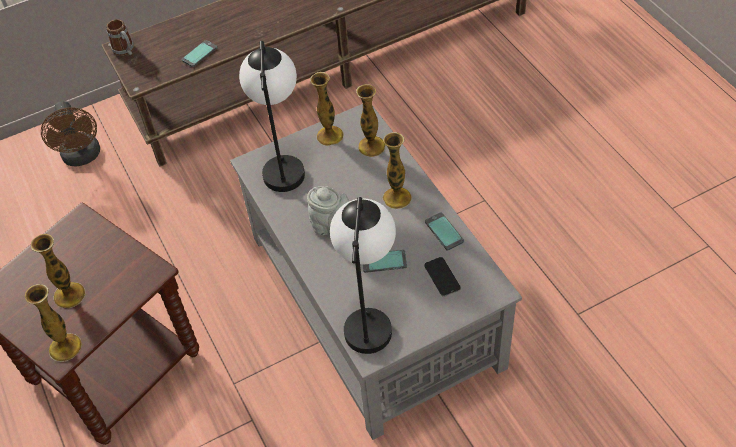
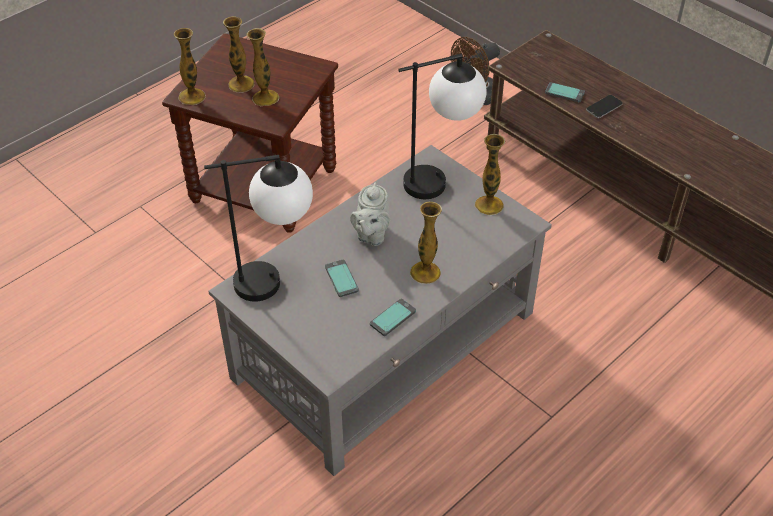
camera: 70 degrees right, 5 degrees down
mug [106,19,134,56] -> none
vase [356,84,385,157] -> vase moved to [247,28,279,106]
phone [424,257,461,297] -> phone moved to [586,95,623,118]

